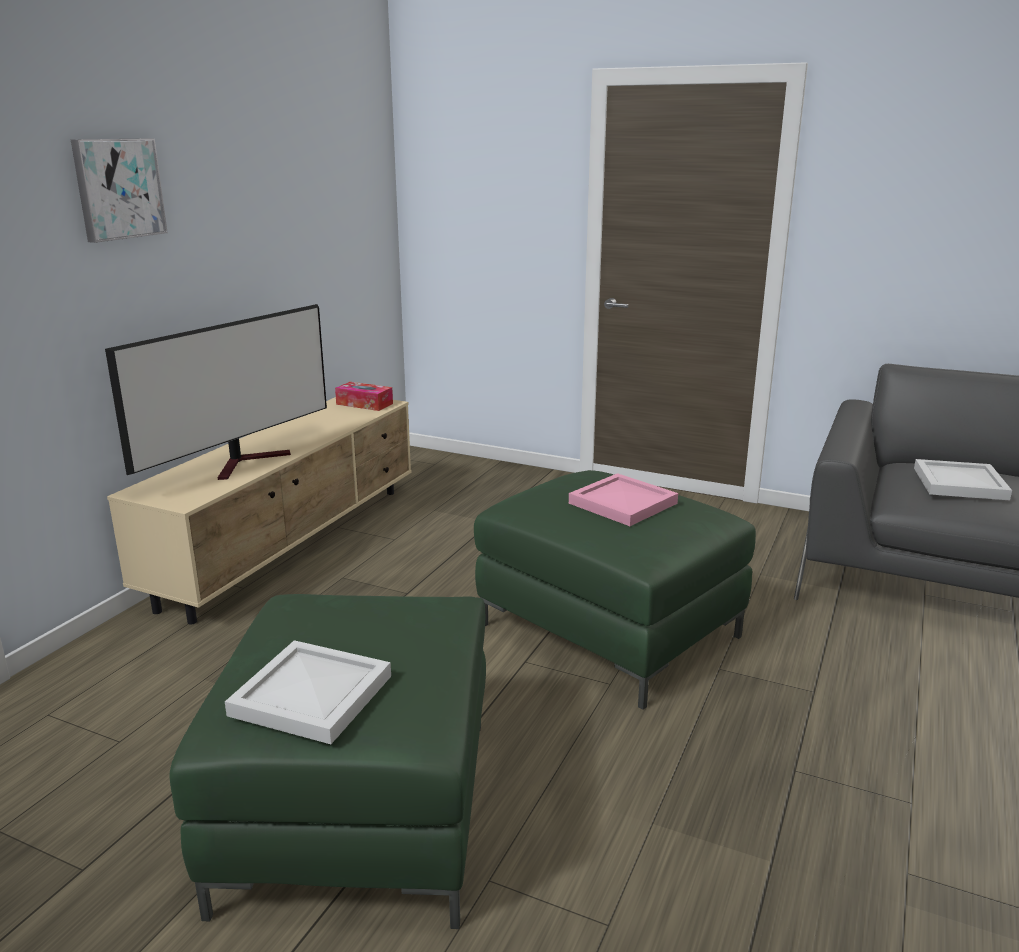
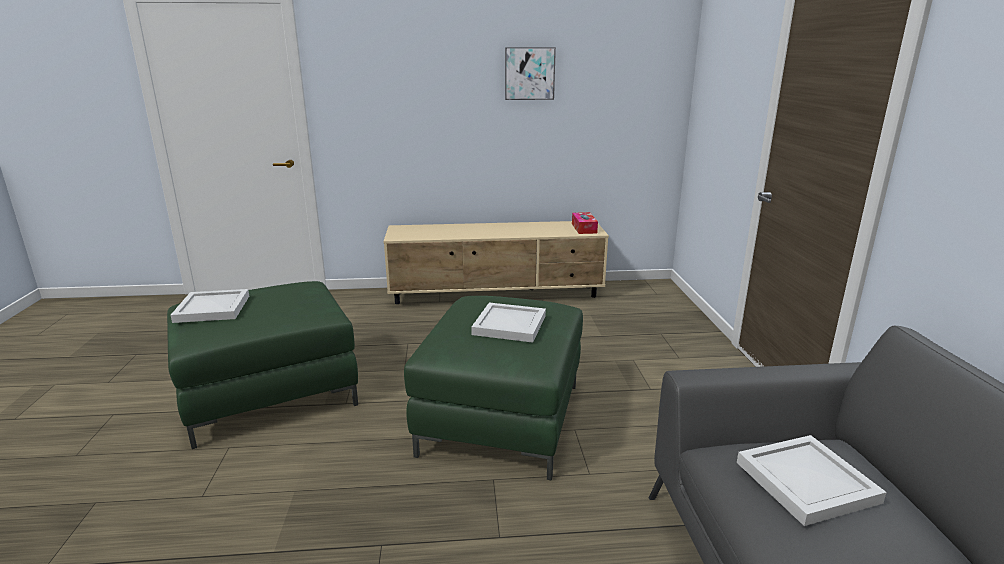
camera: 60 degrees right, 0 degrees up
picture [71,139,168,243] -> picture moved to [505,47,556,100]
television [105,304,327,480] -> none
pink tray [569,473,678,526] -> white tray [471,303,546,343]

